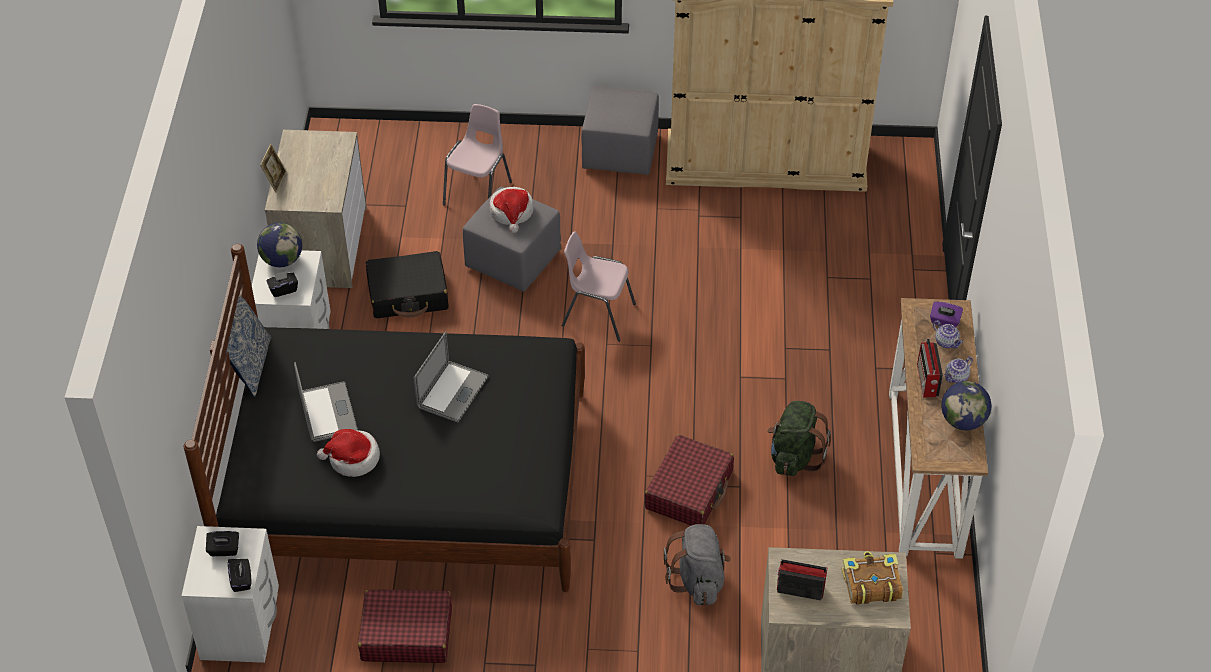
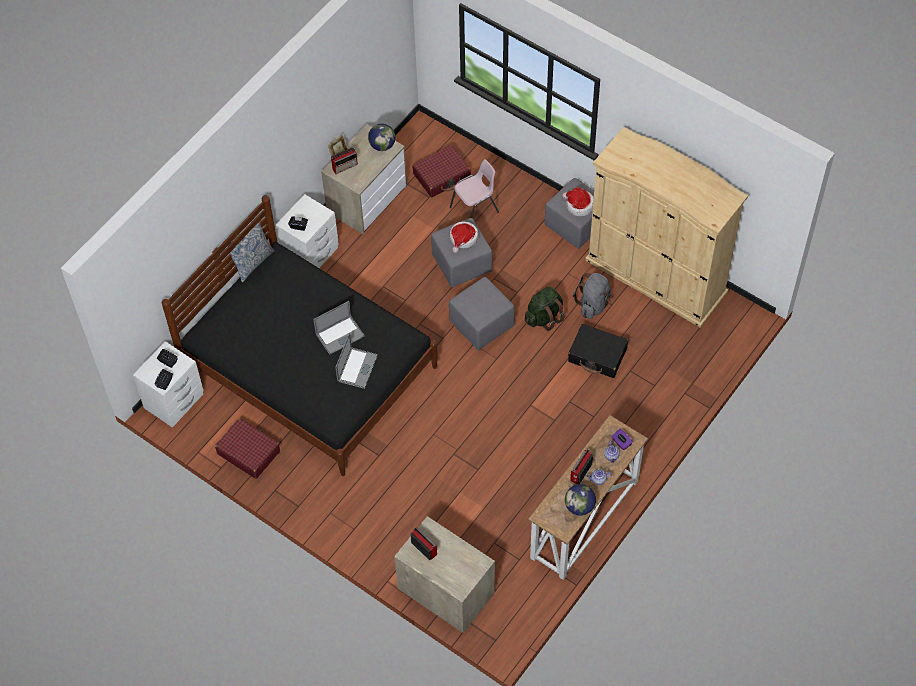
camera: 35 degrees right, 10 degrees up
globe [257,223,302,267] -> globe moved to [368,124,395,151]
laptop [294,362,358,442] -> laptop moved to [335,333,378,389]
hat [317,429,380,477] -> hat moved to [562,187,594,216]
black suitcase [366,251,449,318] -> black suitcase moved to [568,324,628,378]
pink chair [562,231,636,342] -> grey ottoman [449,277,515,351]
red suitcase [645,435,734,525] -> red suitcase moved to [412,145,471,197]
grey backpack [664,524,731,606] -> grey backpack moved to [573,273,611,319]
green backpack [767,401,831,476] -> green backpack moved to [525,287,565,331]
book [841,551,903,605] -> none
none -> radio [331,148,358,174]

